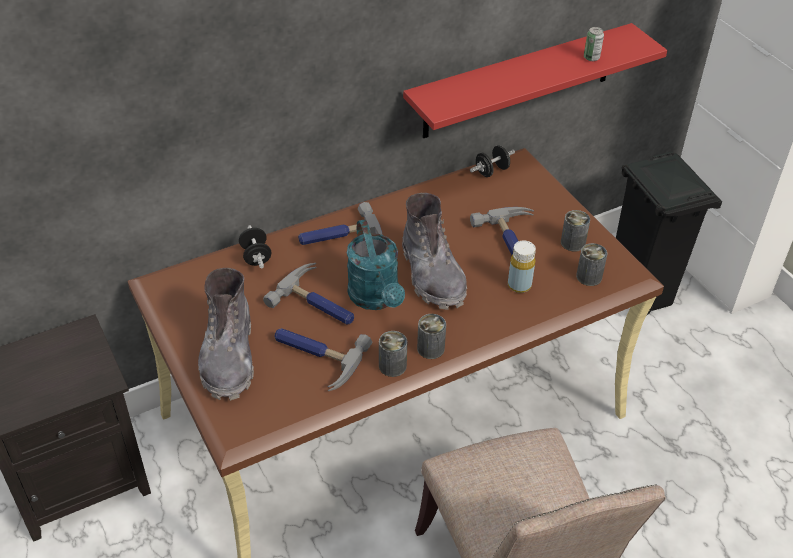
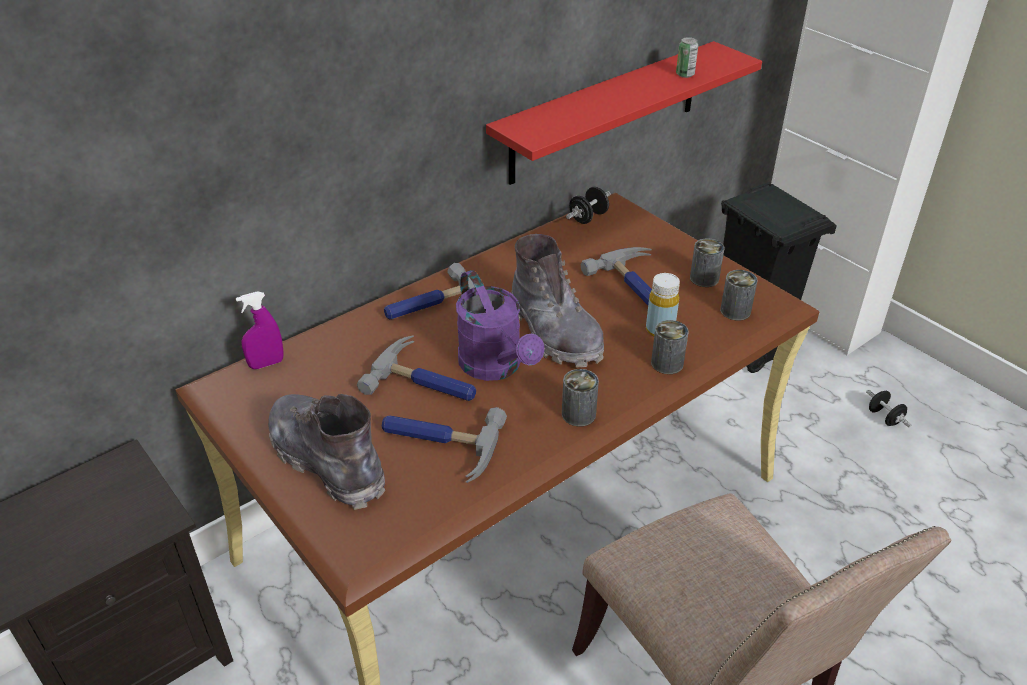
camera: 10 degrees left, 5 degrees down
grey boot [198,268,254,401] -> grey boot turned 150 degrees clockwise [268,394,385,510]
black dumbbell [239,226,271,268] -> black dumbbell moved to [866,390,911,427]
turquoise watering can [347,219,405,310] -> purple watering can [456,270,544,381]
can [379,331,407,377] -> can moved to [651,320,689,374]
none -> purple spray bottle [236,291,283,369]

